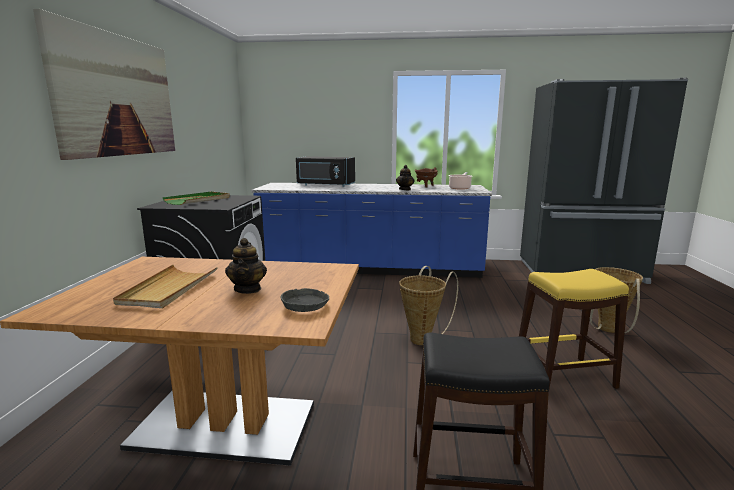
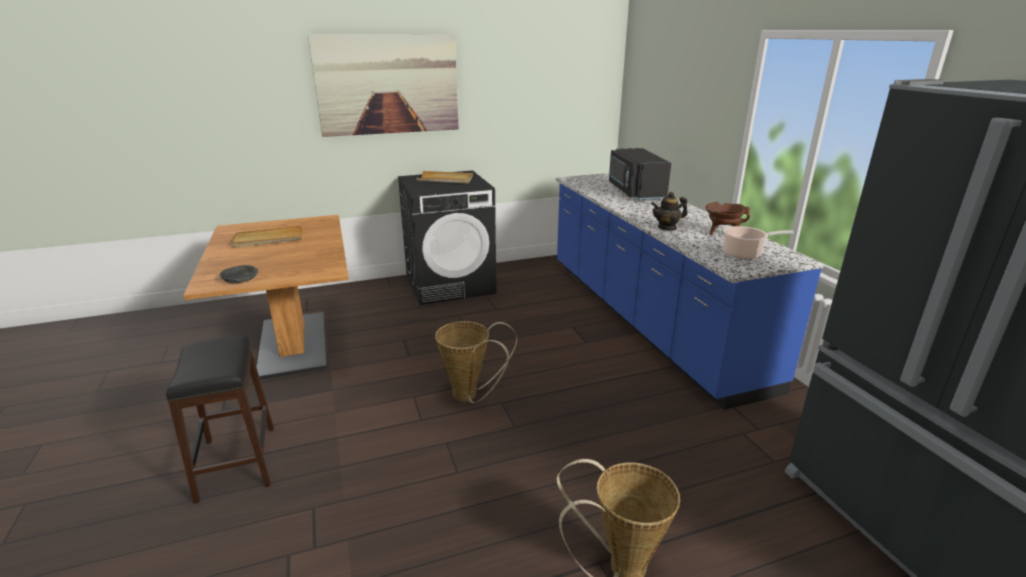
camera: 65 degrees right, 10 degrees up
green tray [163,192,230,205] -> beige tray [416,171,473,183]
teapot [225,238,267,294] -> none
yellow stool [519,269,629,389] -> none

